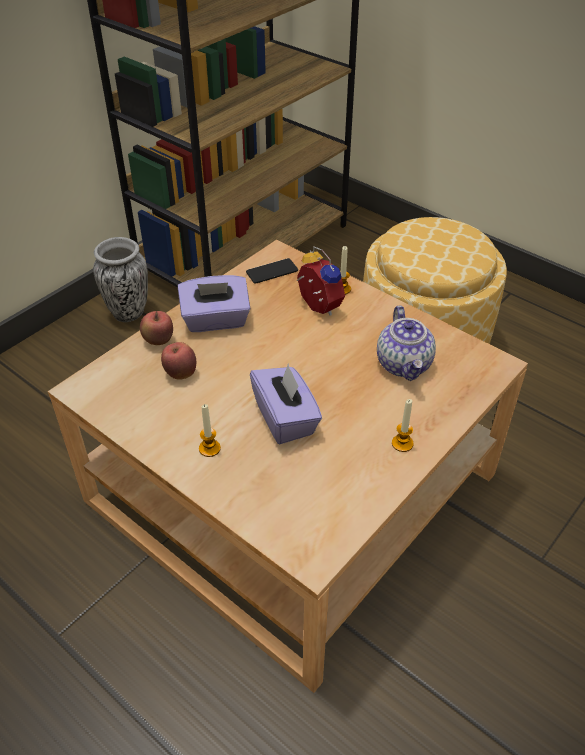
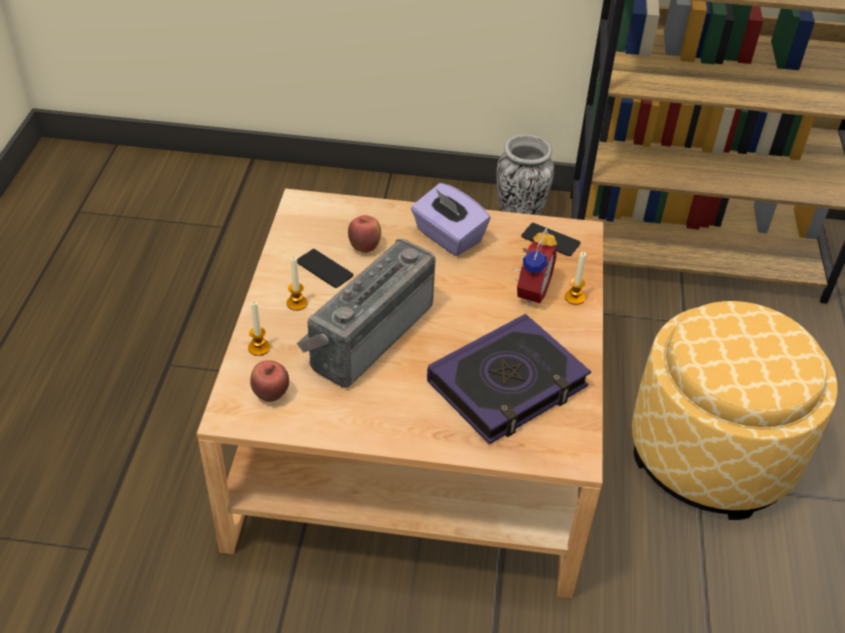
camera: 55 degrees right, 0 degrees up
apple [140,311,173,345] -> apple moved to [250,360,289,402]
purple tissue box [250,363,322,444] -> radio [297,239,436,388]
teapot [377,306,436,381] -> book [427,314,591,444]
candle [392,399,414,452] -> candle moved to [248,302,270,356]
none -> phone [297,249,353,288]

